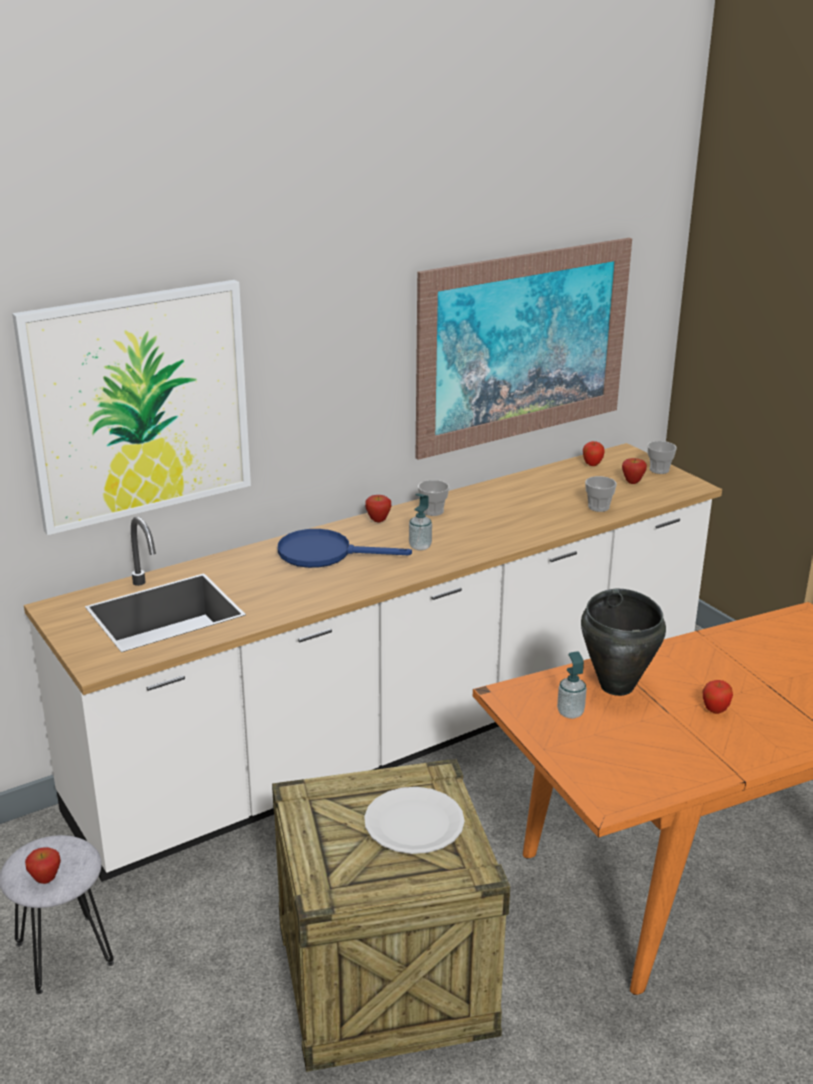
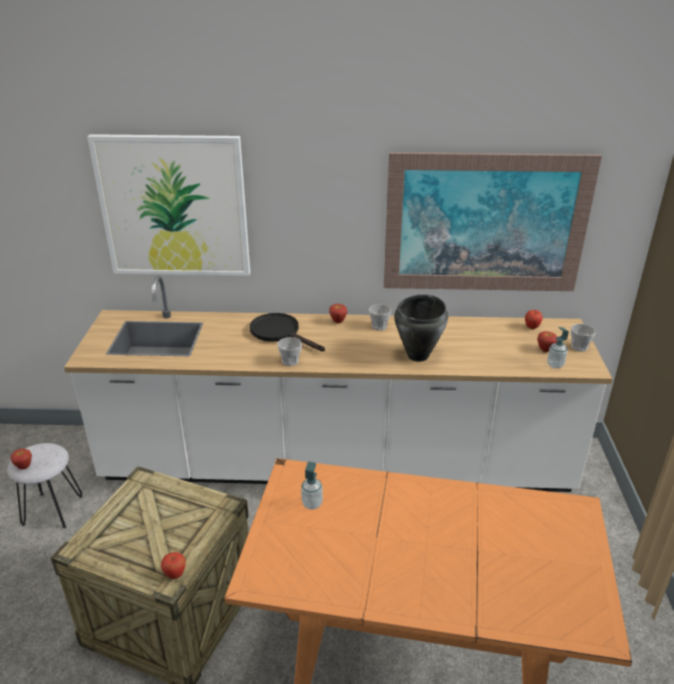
camera: 35 degrees right, 5 degrees up
blue frying pan [278,529,412,568] -> black frying pan [250,313,325,351]
white plate [364,787,465,854] -> none
soap dispenser [409,493,432,550] -> soap dispenser moved to [547,327,569,369]
black cooking pot [581,589,666,696] -> black cooking pot moved to [394,294,448,362]
cup [585,476,617,512] -> cup moved to [277,337,302,366]
apple [703,680,733,714] -> apple moved to [161,552,186,579]

